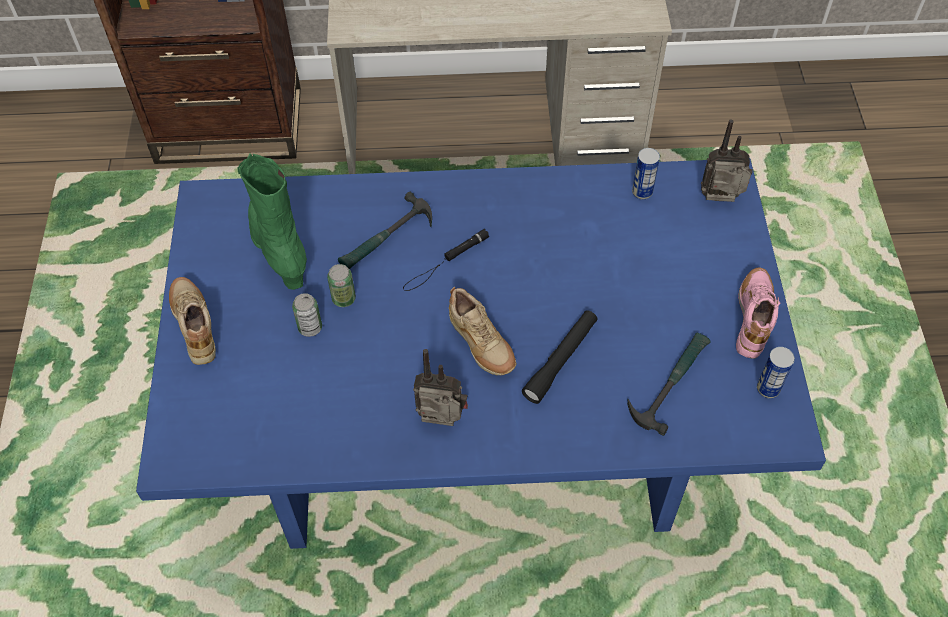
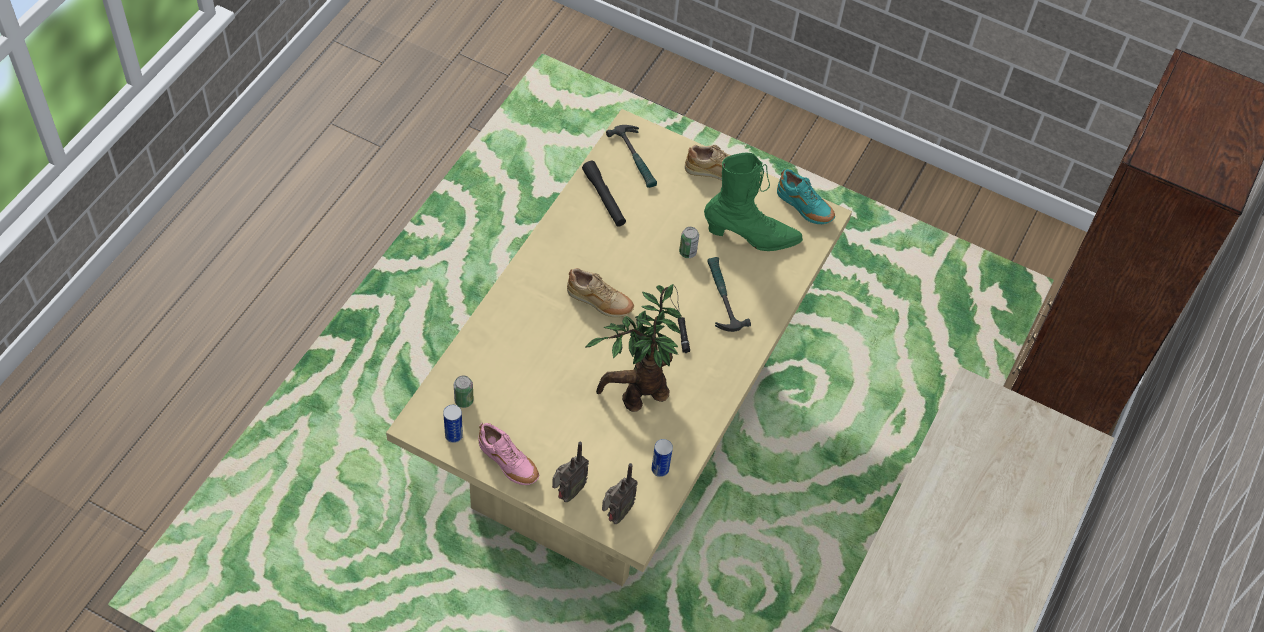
camera: 115 degrees right, 0 degrees up
blue dining table [136,159,826,549] -> beige dining table [386,109,852,586]
can [292,293,322,337] -> can moved to [454,375,474,408]
radio [413,349,468,426] -> radio moved to [552,441,589,502]
beige shoe [449,287,516,375] -> beige shoe turned 150 degrees counterclockwise [567,268,634,317]
black flashlight [522,310,598,404] -> black flashlight moved to [582,161,626,227]
hammer [627,333,711,436] -> hammer moved to [606,125,657,188]
none -> potted plant [585,284,682,412]
none -> turquoise shoe [777,169,835,224]

